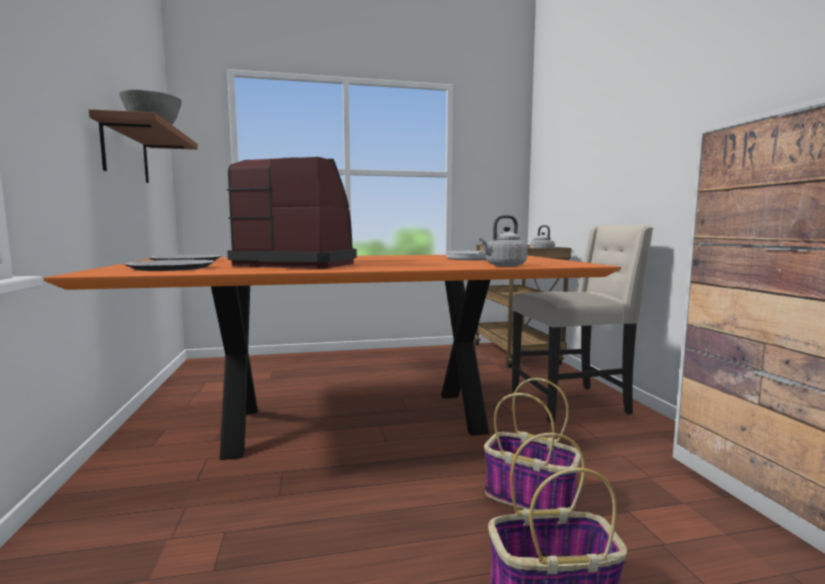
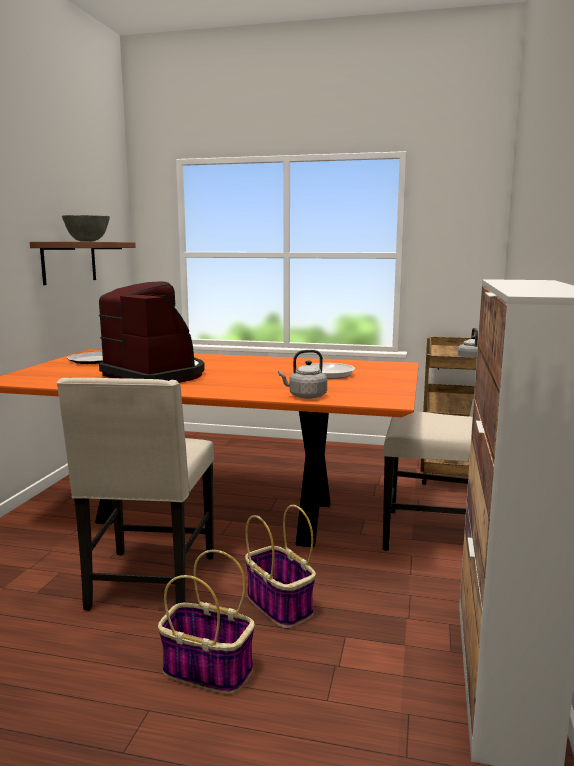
camera: 25 degrees right, 5 degrees up
plate [124,260,215,271] -> none
none -> beige chair [56,378,214,611]

